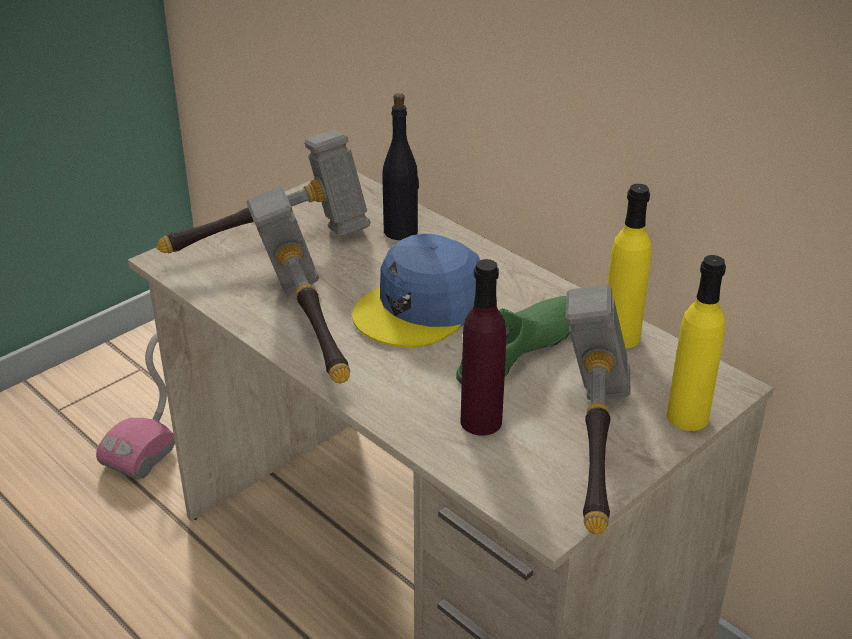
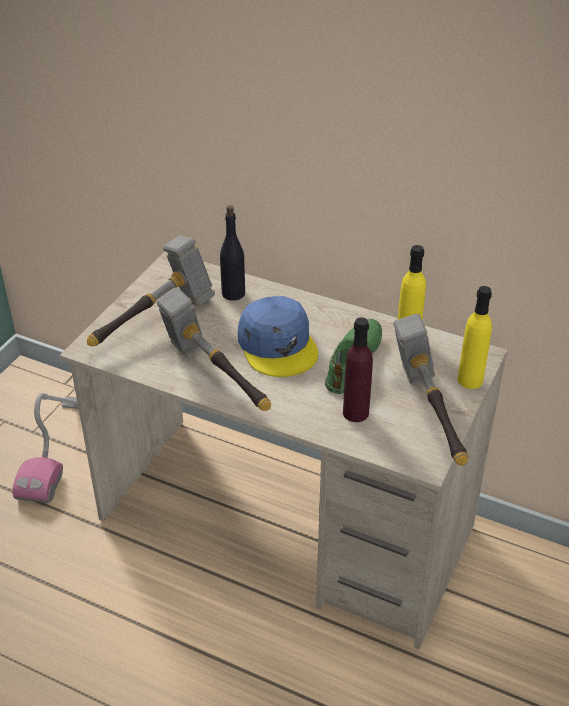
camera: 20 degrees left, 5 degrees up
blue cap [352,234,480,347] -> blue cap turned 45 degrees counterclockwise [238,296,318,377]

